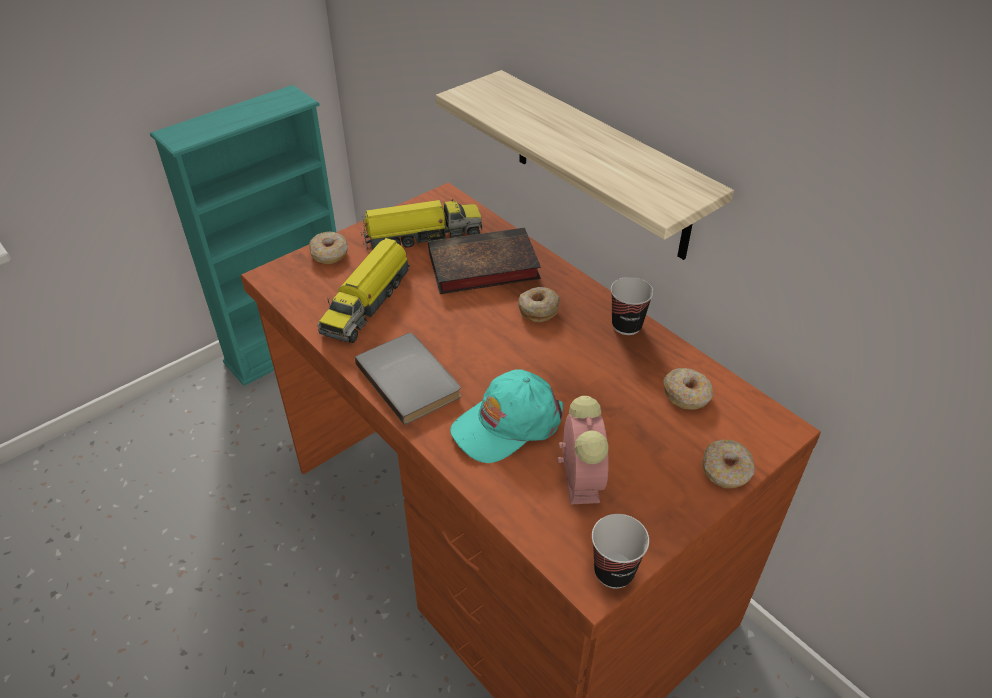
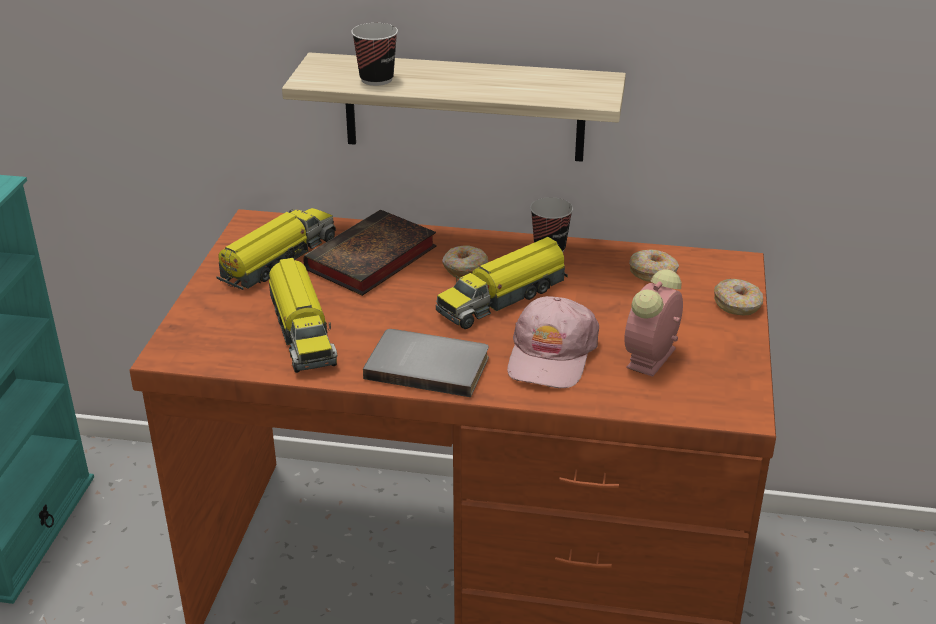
camera: 40 degrees left, 10 degrees down
donut [309,232,348,264] -> none
turquoise cap [450,369,563,463] -> pink cap [507,296,599,388]
alarm clock [558,396,609,505] -> alarm clock turned 105 degrees counterclockwise [624,269,683,377]
cup [592,514,649,589] -> cup moved to [351,23,398,86]
none -> toy truck [436,237,568,329]

